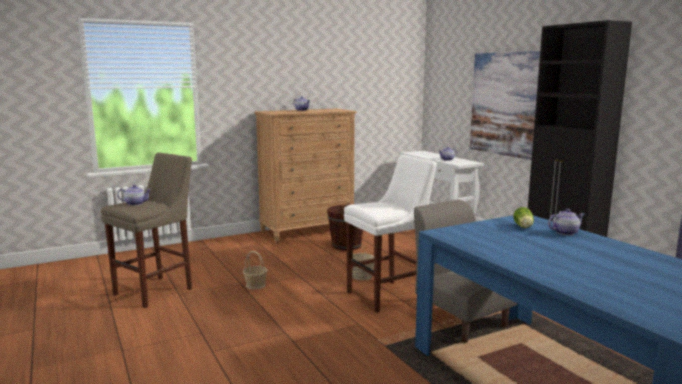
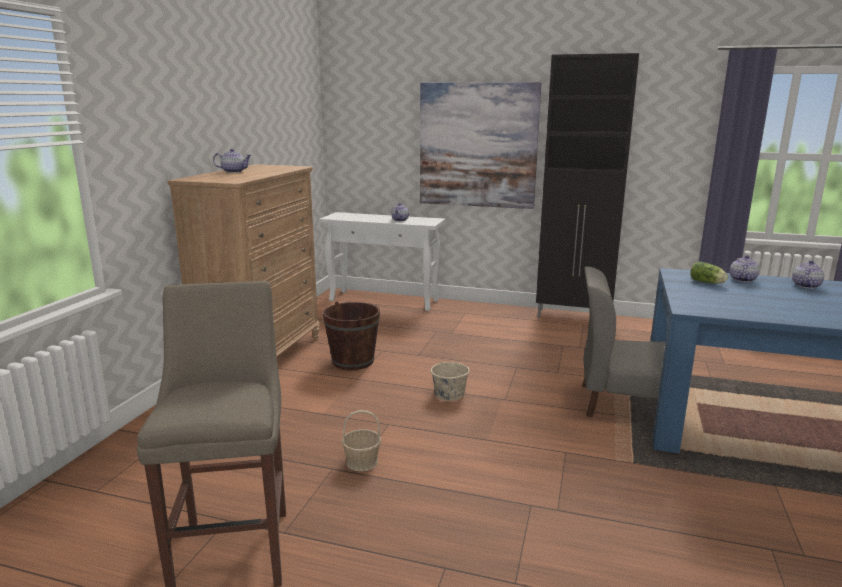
camera: 45 degrees left, 5 degrees up
teapot [117,185,152,206] -> teapot moved to [792,260,824,289]
white stool [344,155,437,313] -> none

